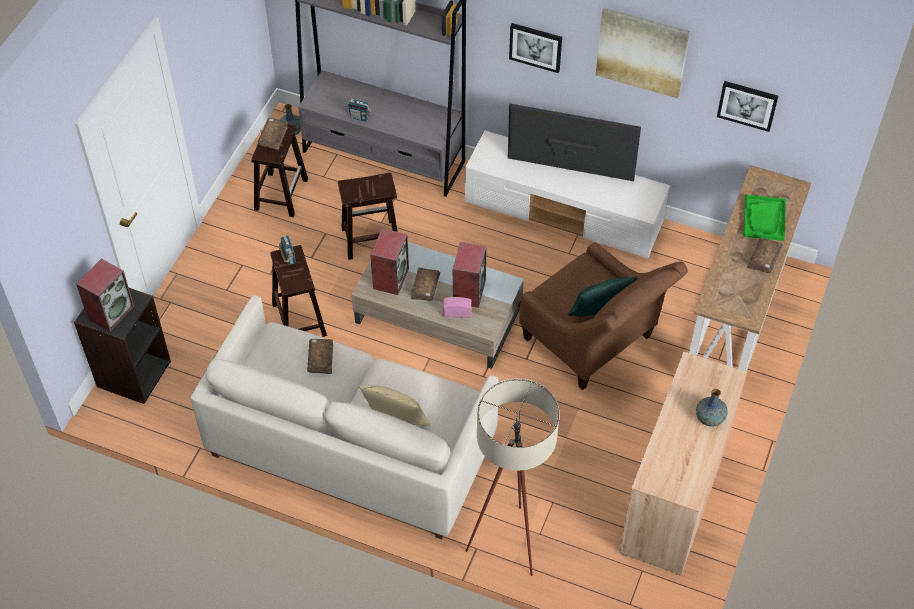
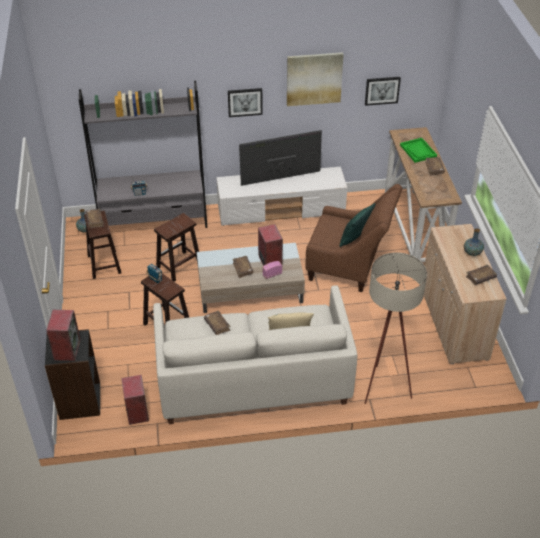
camera: 30 degrees left, 10 degrees down
speaker [370,228,409,295] -> speaker moved to [121,375,149,425]
none -> brown book [466,265,497,285]

